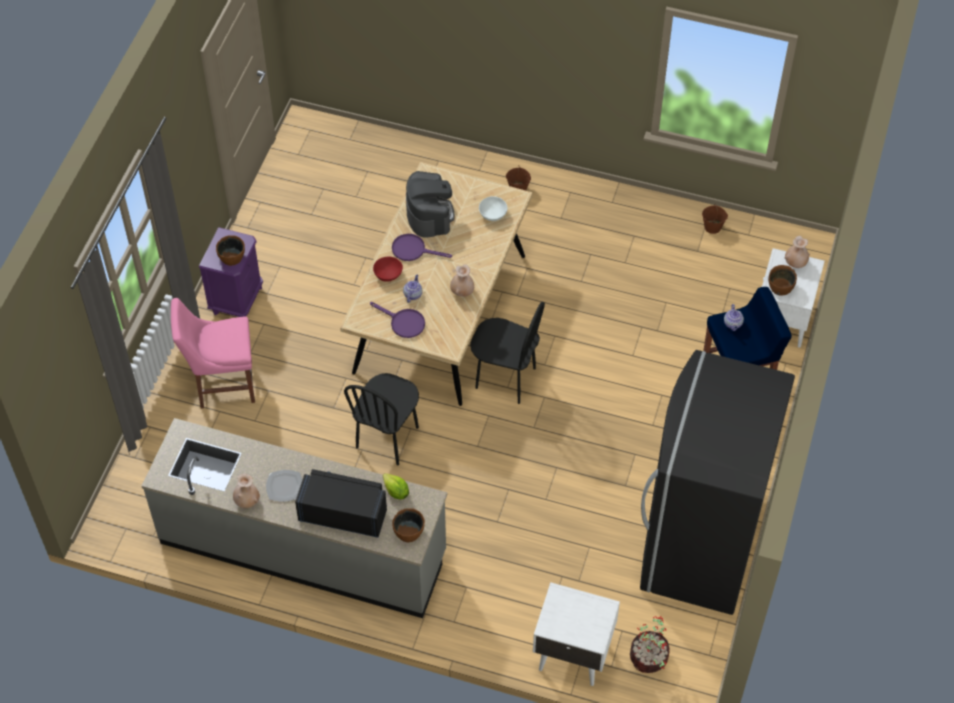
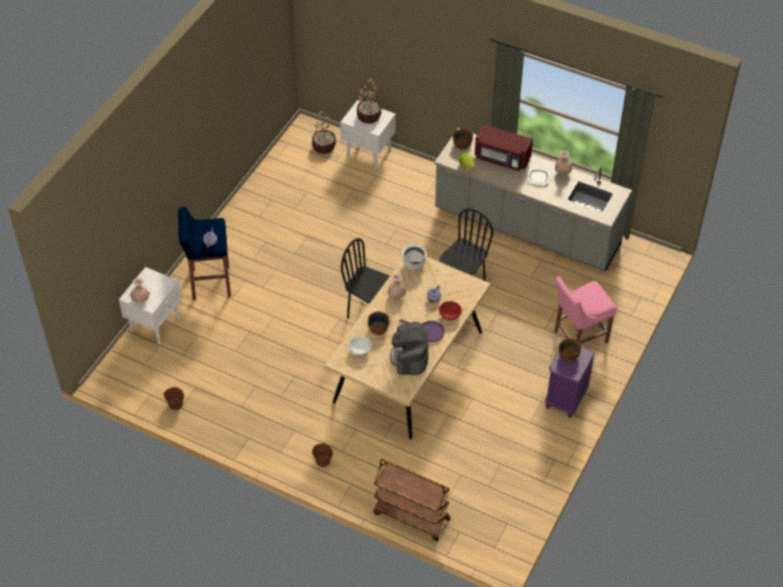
camera: 170 degrees left, 5 degrees down
pink chair [171,298,255,408] -> pink chair turned 150 degrees clockwise [554,276,617,344]
black microwave [295,469,387,538] -> red microwave [475,124,533,171]
purple frying pan [370,302,425,338] -> none
black fridge [640,350,795,615] -> none
brown bowl [769,265,797,296] -> brown bowl moved to [368,311,389,335]
none -> potted plant [357,78,382,124]
none -> brown cart [373,459,451,541]
none -> white cooking pot [402,244,427,270]

